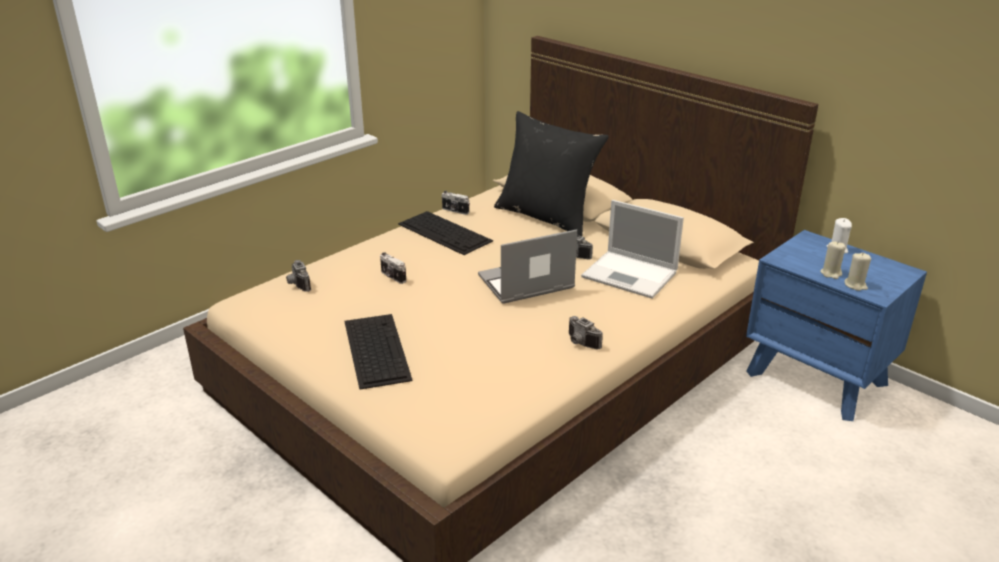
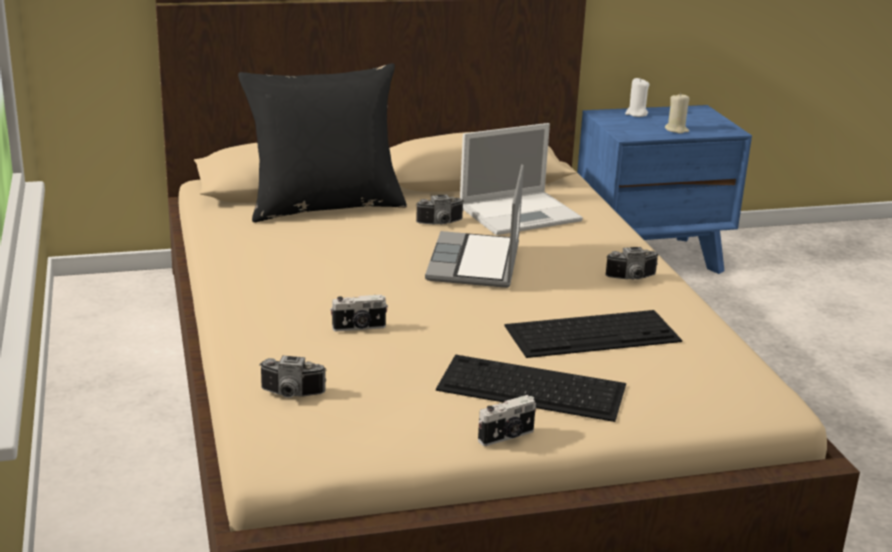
camera: 60 degrees left, 5 degrees down
keyboard [398,211,493,255] -> keyboard moved to [504,310,682,358]
camera [442,191,470,215] -> camera moved to [478,395,536,446]
beige candle [844,253,871,291] -> none

